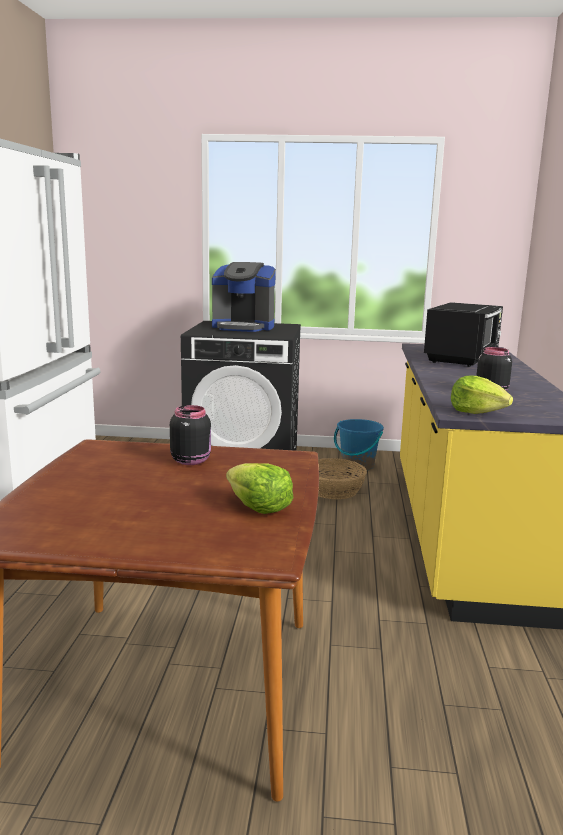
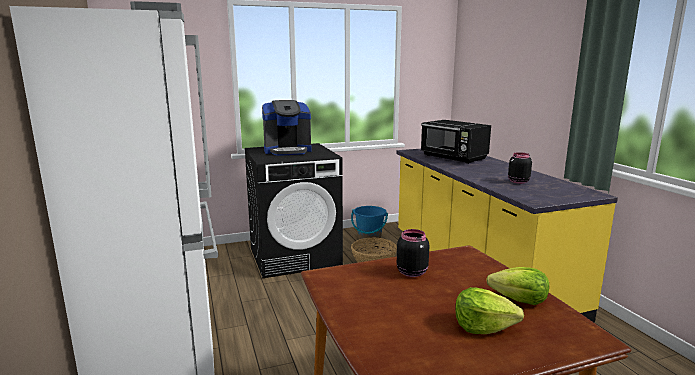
camera: 25 degrees left, 0 degrees up
black microwave [424,302,503,367] -> black microwave turned 135 degrees clockwise [421,120,491,164]
lettuce [451,375,513,414] -> lettuce moved to [455,287,524,334]

